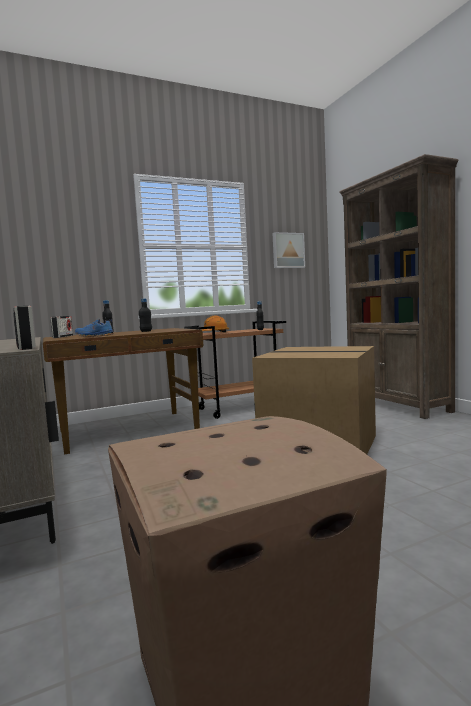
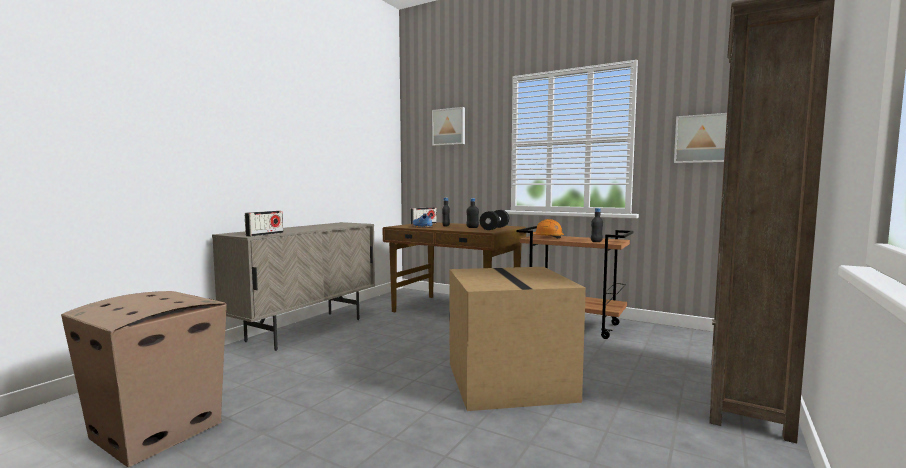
camera: 55 degrees right, 0 degrees up
none -> picture [432,107,465,146]
none -> black dumbbell [480,210,510,230]

